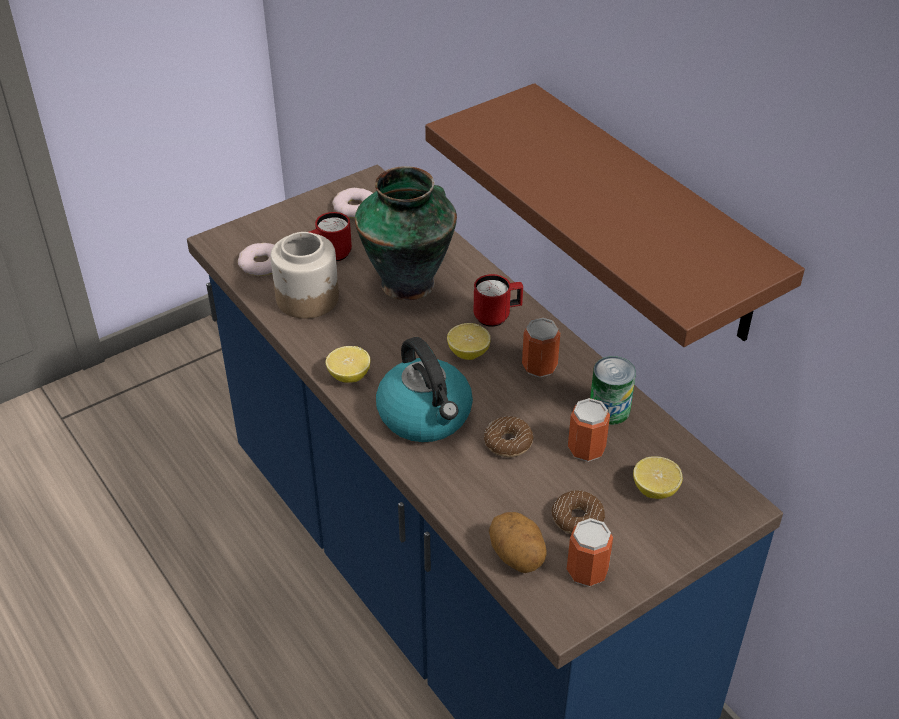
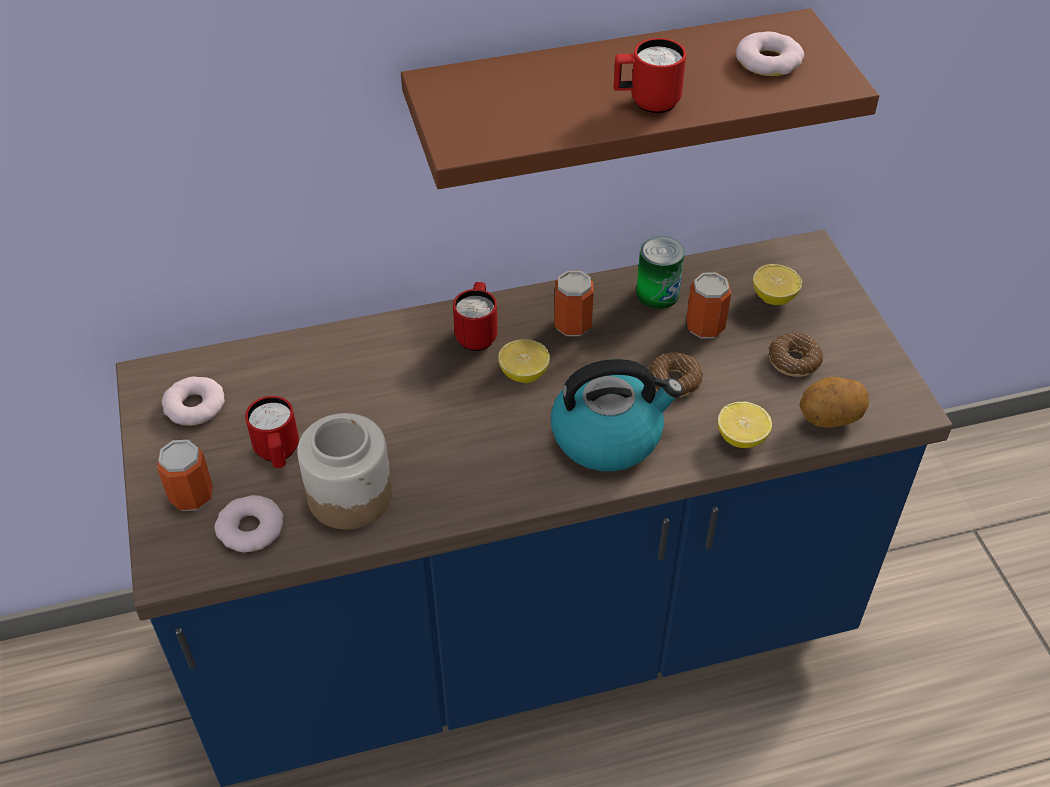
camera: 70 degrees left, 5 degrees up
lemon [326,346,371,383] -> lemon moved to [718,402,772,448]
vase [355,166,457,301] -> none
can [567,518,613,587] -> can moved to [157,440,213,511]
none -> red mug [614,38,686,114]
none -> donut [736,31,804,76]

